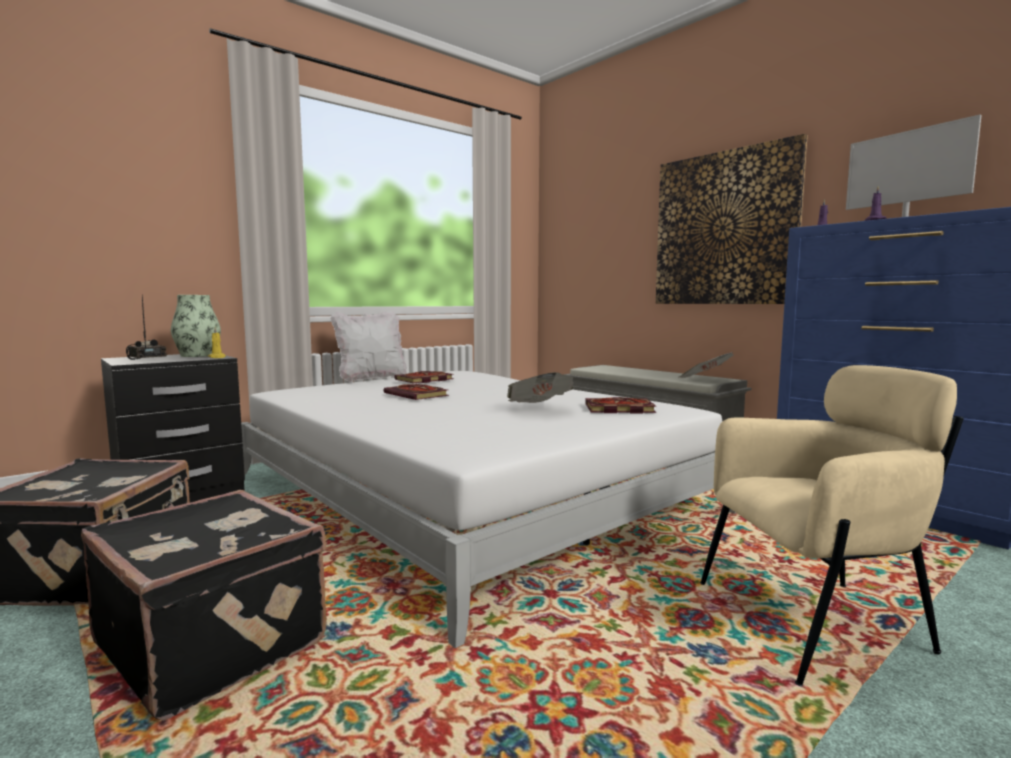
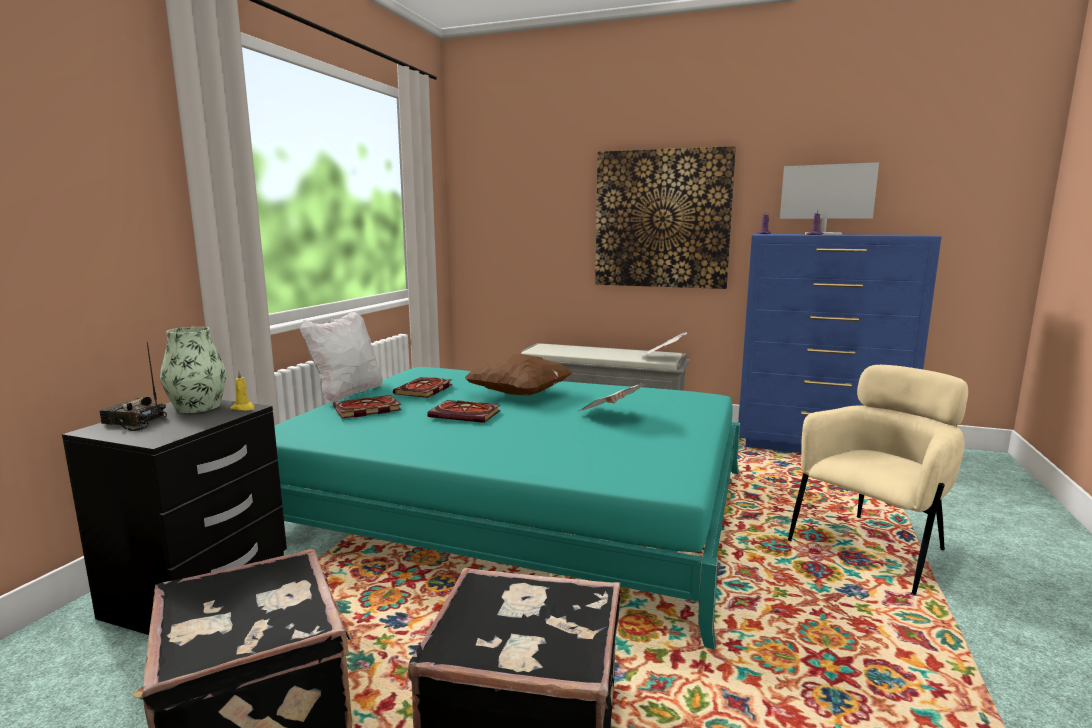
camera: 30 degrees left, 5 degrees up
white bed [241,371,736,648] -> turquoise bed [274,367,740,649]
book [585,397,656,413] -> book moved to [333,395,401,418]
none -> brown pillow [465,354,573,395]

